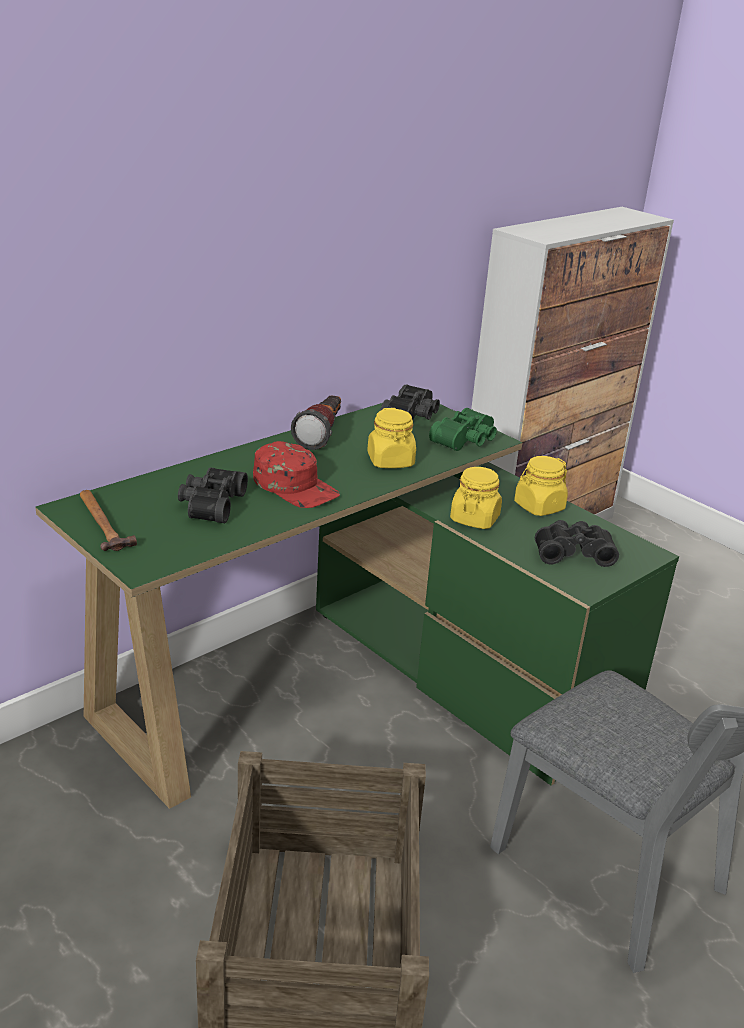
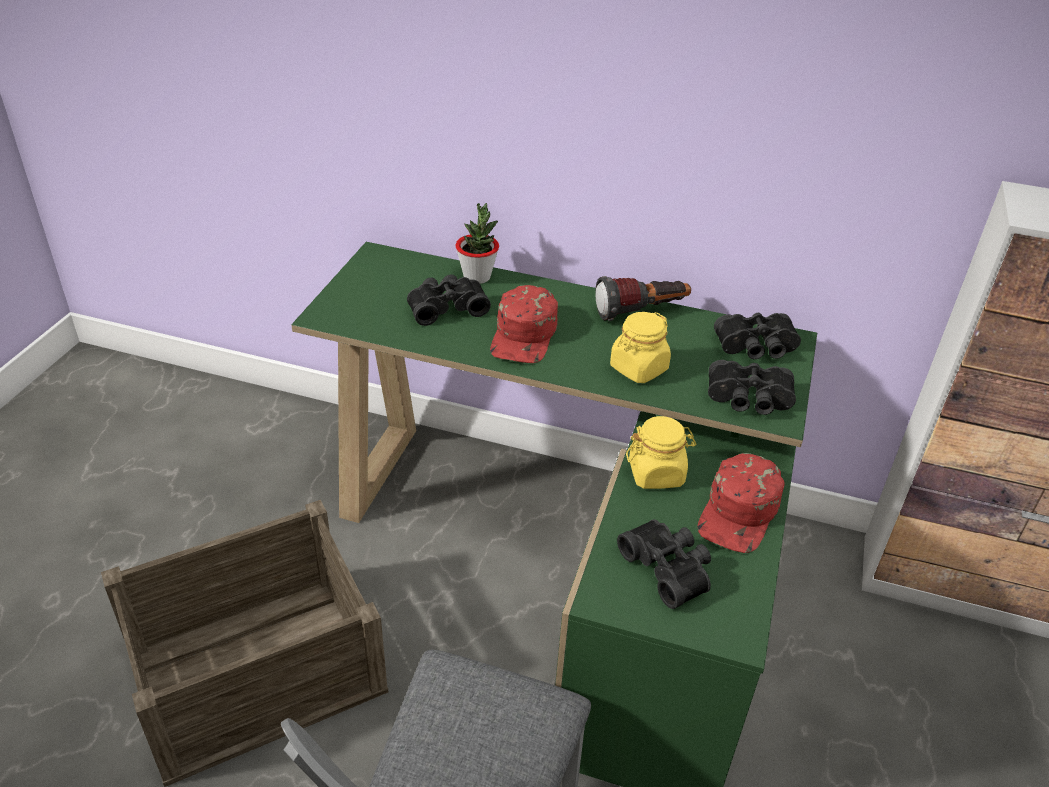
camera: 60 degrees right, 10 degrees up
hammer [80,490,137,551] -> none
green binoculars [429,408,497,451] -> black binoculars [708,360,796,415]
yellow jar [514,456,568,516] -> red cap [697,453,785,553]
none -> potted plant [456,203,499,284]

